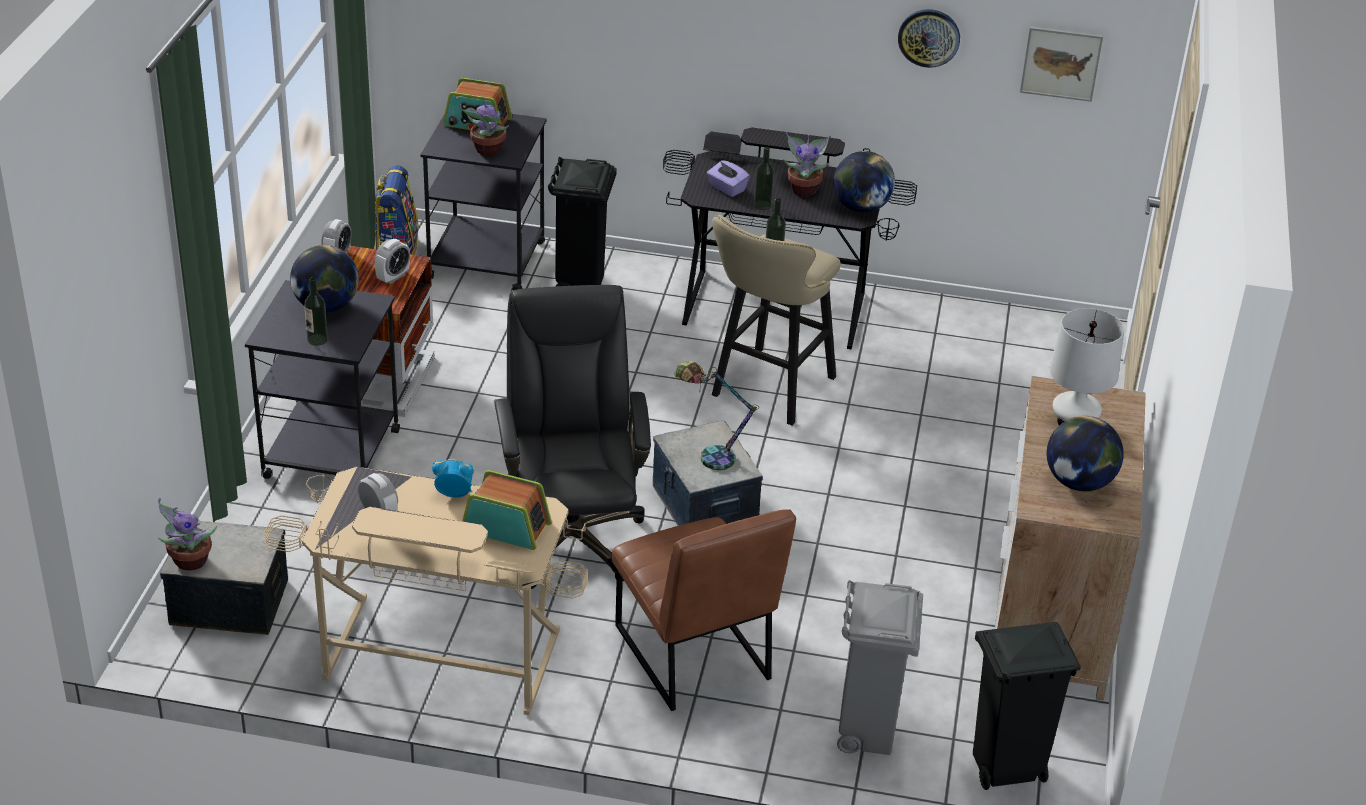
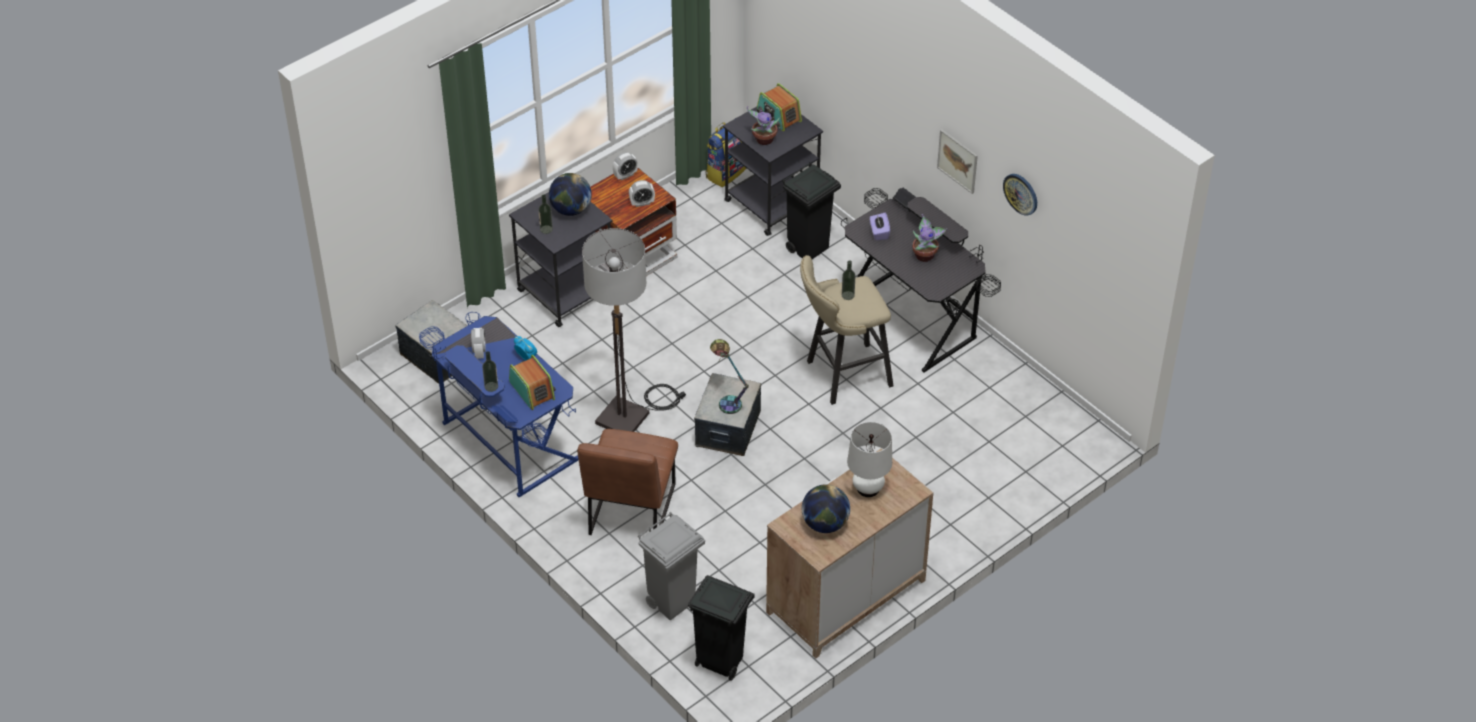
camera: 40 degrees right, 10 degrees up
potted plant [158,498,217,571] -> none
beige desk [264,467,588,715] -> blue desk [419,312,578,497]
black office chair [494,285,651,589] -> floor lamp [582,228,686,432]
bottle [754,147,774,210] -> bottle moved to [482,351,498,392]
globe [833,151,895,213] -> none
picture [1020,27,1103,102] -> picture moved to [937,129,978,194]

